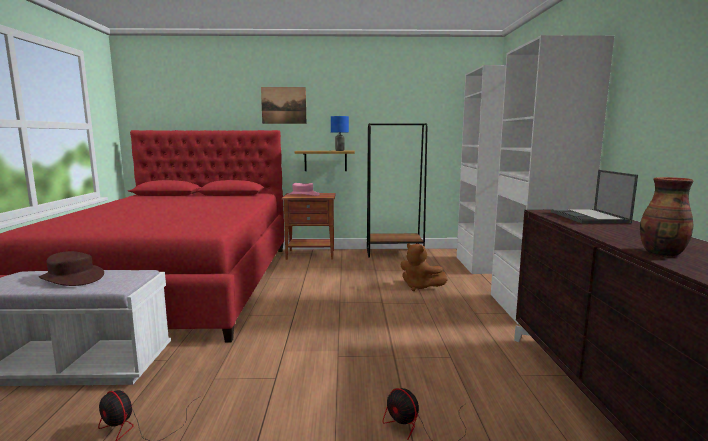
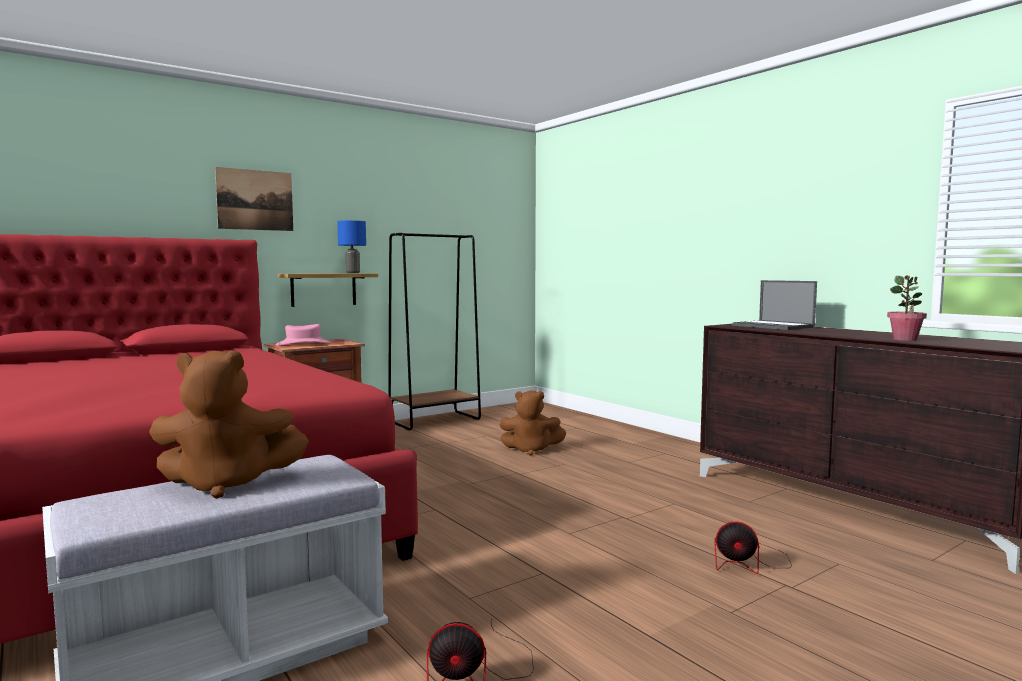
camera: 35 degrees left, 5 degrees down
brown hat [39,251,104,286] -> brown plush toy [149,350,309,499]
white wardrobe [457,35,614,324] -> none
vase [640,177,694,257] -> potted plant [887,275,927,341]

